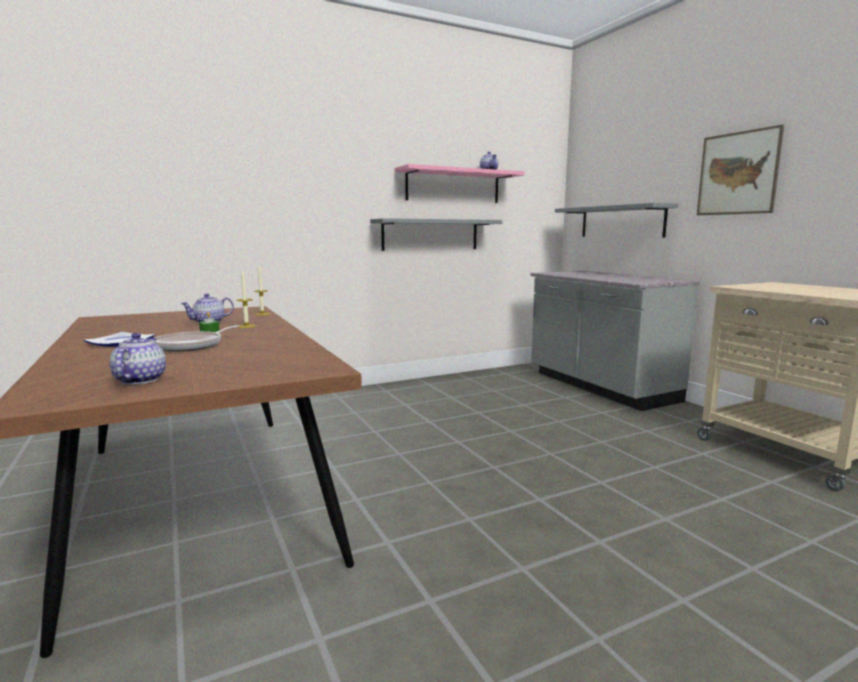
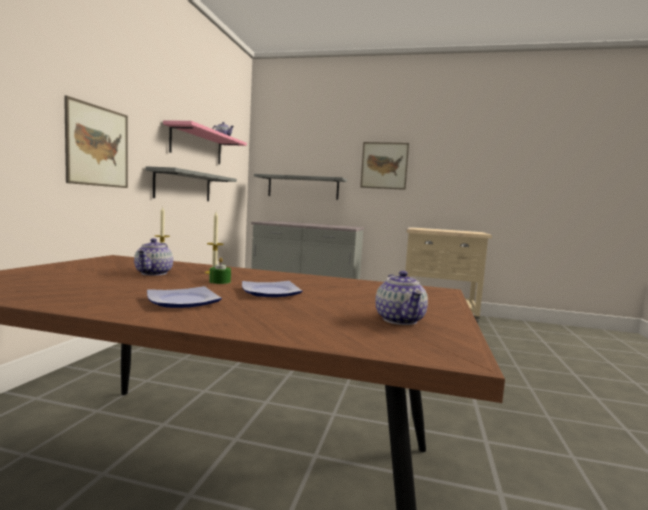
camera: 50 degrees left, 5 degrees down
teapot [110,333,166,385] -> teapot turned 135 degrees counterclockwise [375,271,428,325]
frying pan [155,325,239,352] -> plate [242,281,303,297]
none -> picture [64,96,128,188]

